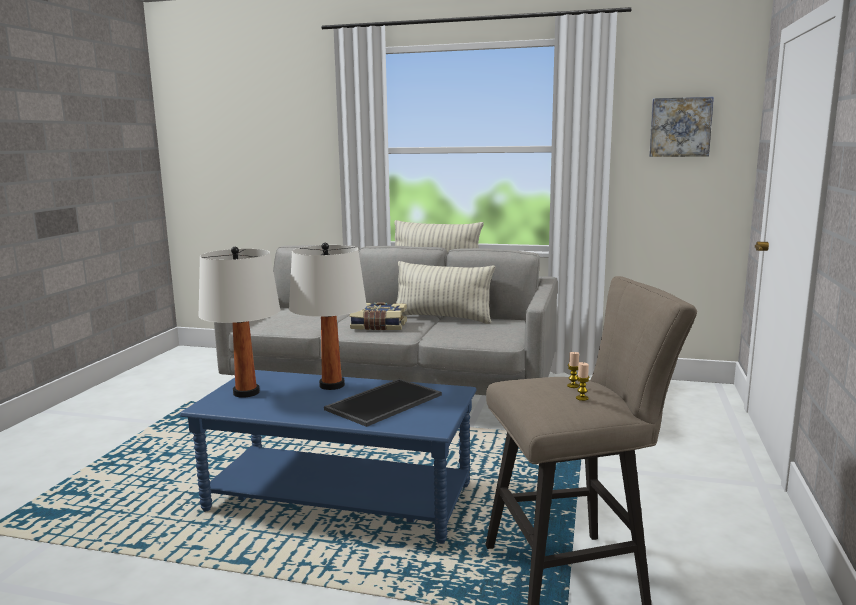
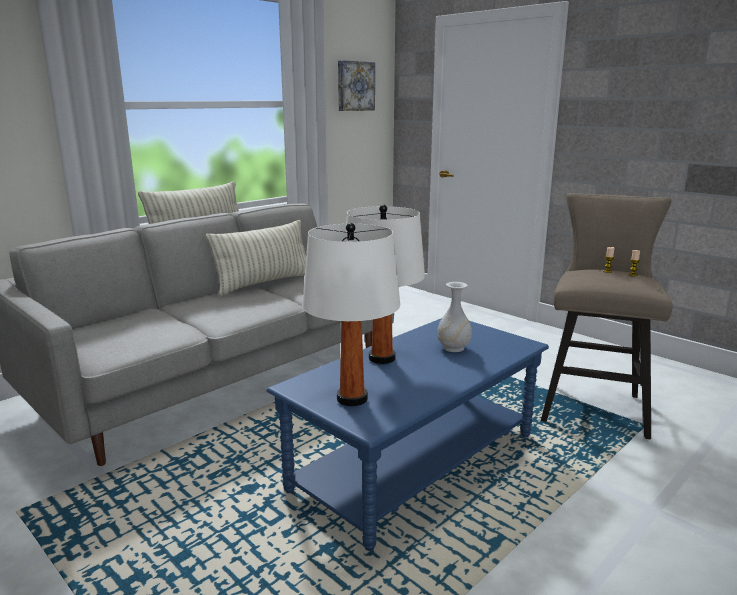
camera: 60 degrees left, 5 degrees up
tray [324,379,442,427] -> white vase [437,282,472,352]
book [350,302,407,330] -> none

